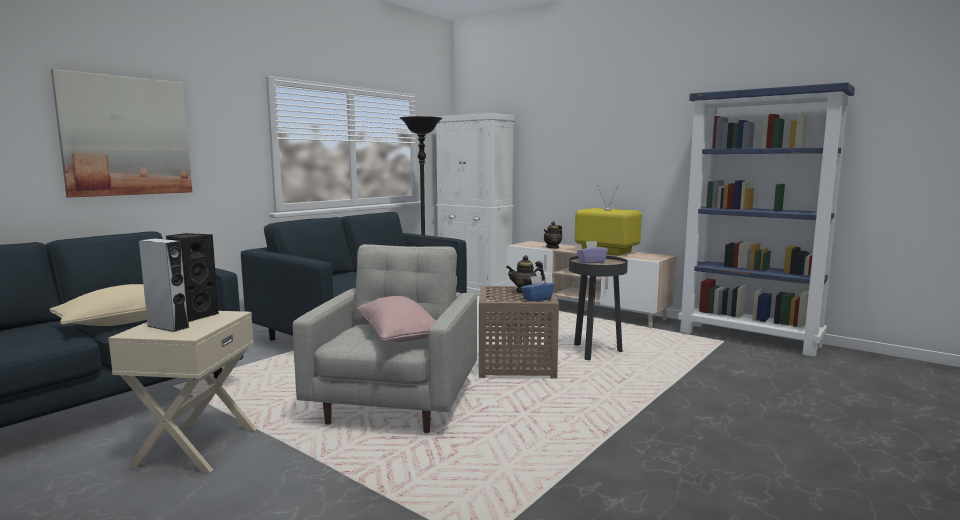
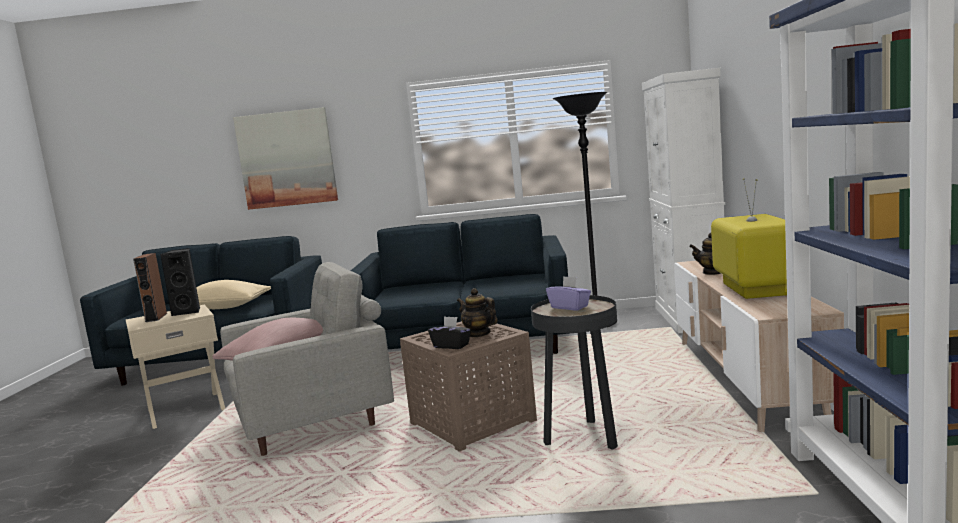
camera: 55 degrees right, 0 degrees up
grey speaker [139,238,189,332] -> brown speaker [133,253,167,322]
blue tissue box [520,275,555,301] -> black tissue box [428,316,471,349]

